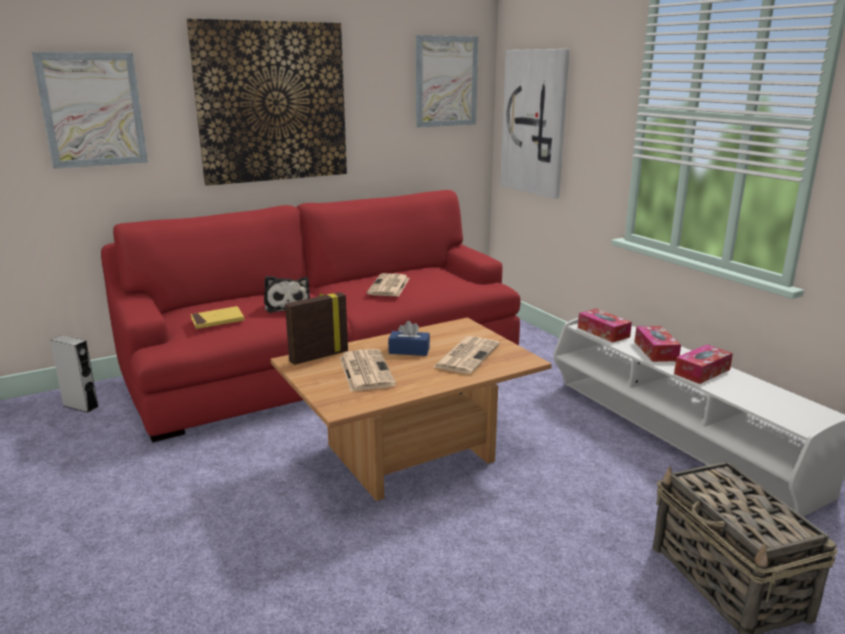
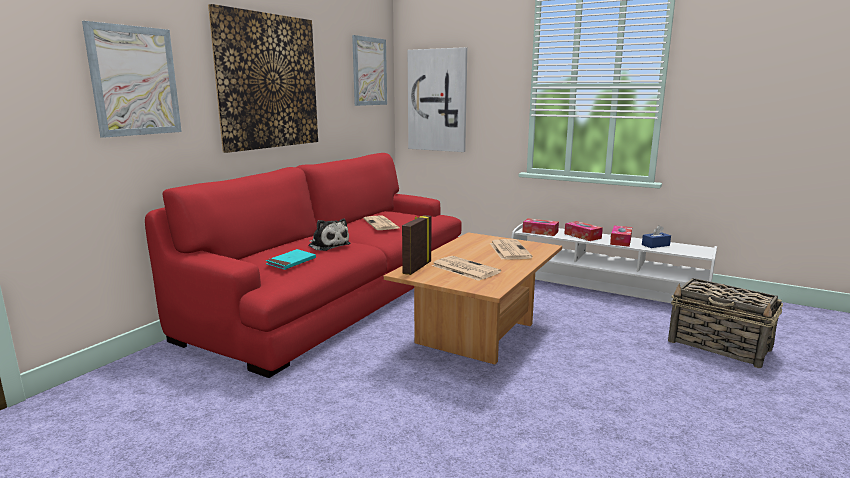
camera: 30 degrees left, 5 degrees down
grey speaker [50,335,99,413] -> none
yellow book [191,306,245,329] -> turquoise book [266,249,316,270]
blue tissue box [388,321,430,356] -> blue tissue box moved to [642,225,671,248]

